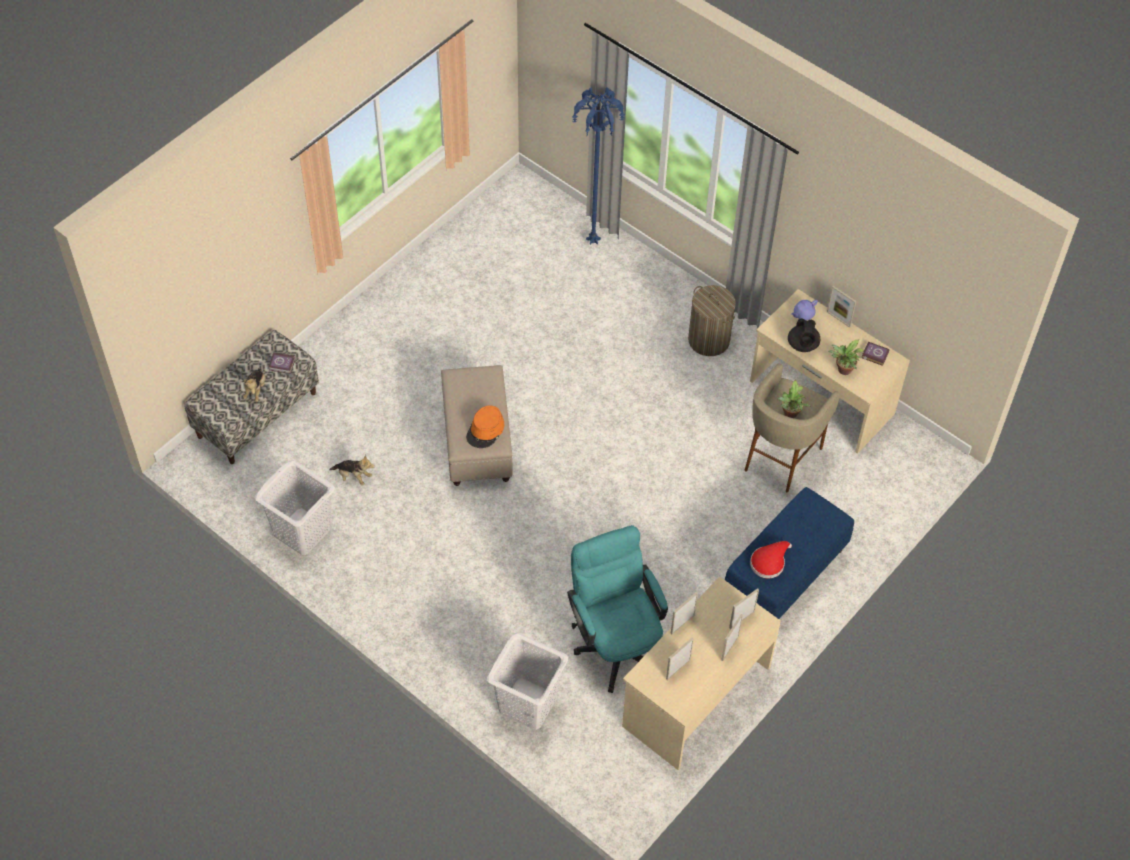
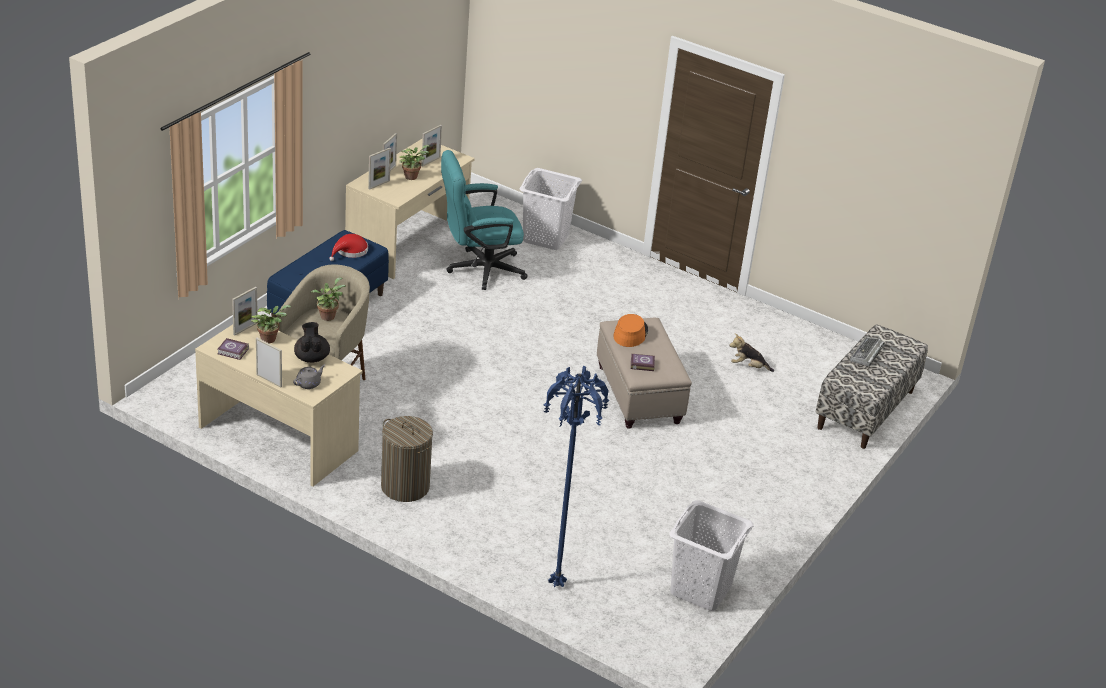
camera: 170 degrees right, 20 degrees down
plush toy [243,368,265,402] -> keyboard [850,337,885,367]
white laundry basket [255,460,335,555] -> white laundry basket moved to [669,500,754,611]
book [268,353,296,374] -> book moved to [631,354,655,371]
turquoise office chair [567,525,668,693] -> turquoise office chair turned 105 degrees clockwise [441,150,528,290]
picture frame [671,592,698,634] -> picture frame moved to [232,287,258,336]
purple teapot [791,300,818,320] -> grey teapot [293,364,325,389]
none -> potted plant [399,145,430,180]

